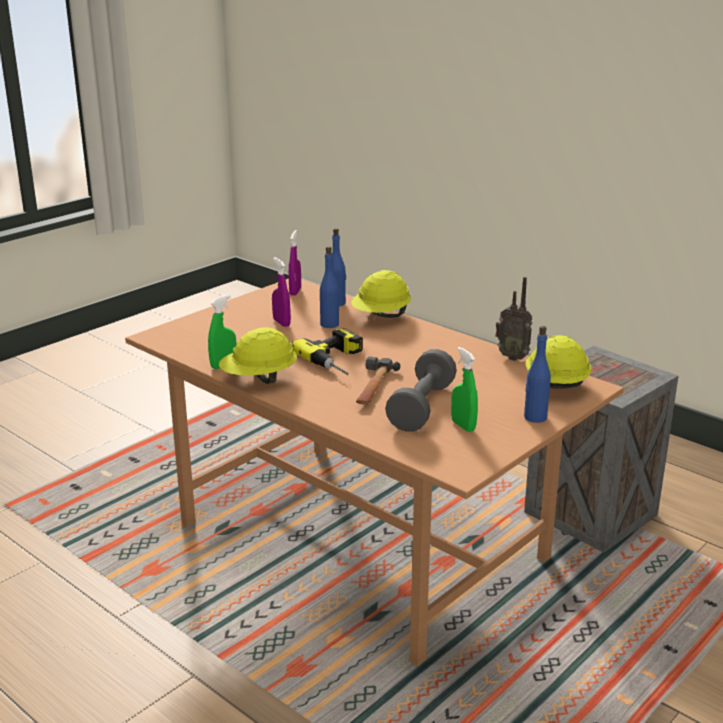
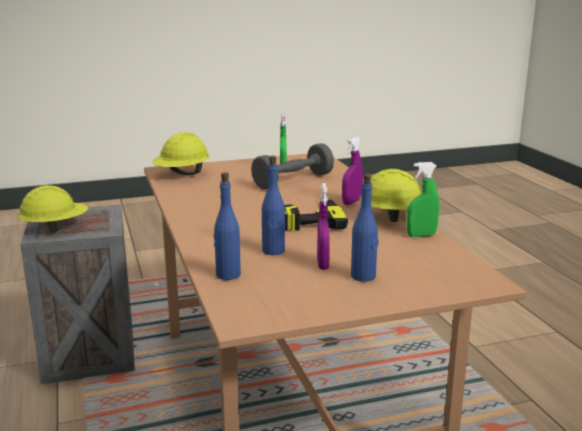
camera: 150 degrees left, 5 degrees down
purple spray bottle [289,230,301,296] -> purple spray bottle moved to [342,137,363,205]
yellow hard hat [352,270,411,318] -> yellow hard hat moved to [18,185,88,232]
hammer [356,356,400,404] -> none
radio [495,277,532,361] -> none
blue bottle [524,326,551,423] -> blue bottle moved to [351,174,379,282]

